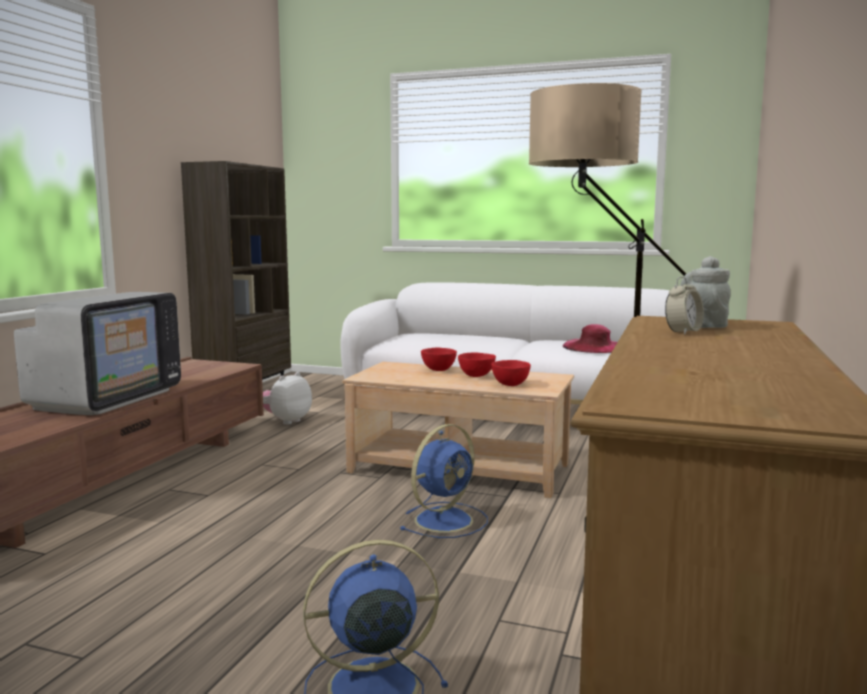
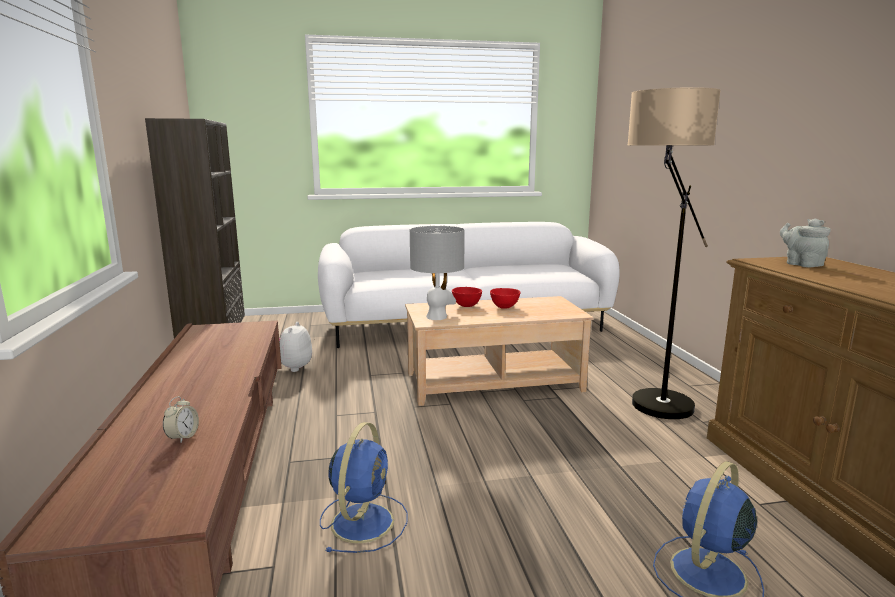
camera: 30 degrees left, 5 degrees up
television [14,292,181,415] -> none
blue fan [399,424,488,538] -> blue fan moved to [320,422,408,553]
red bowl [491,360,531,386] -> none
pink hat [563,324,617,353] -> none
alarm clock [665,276,704,335] -> alarm clock moved to [163,396,199,443]
none -> grey table lamp [410,226,465,320]

